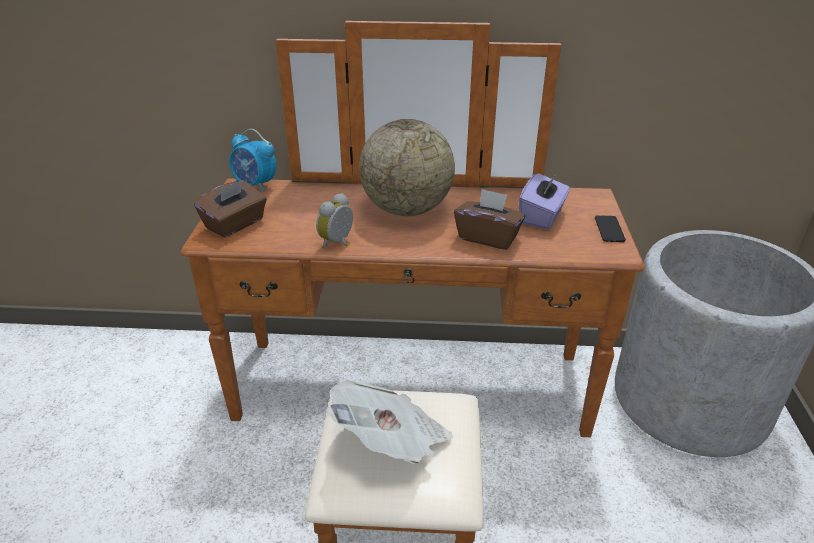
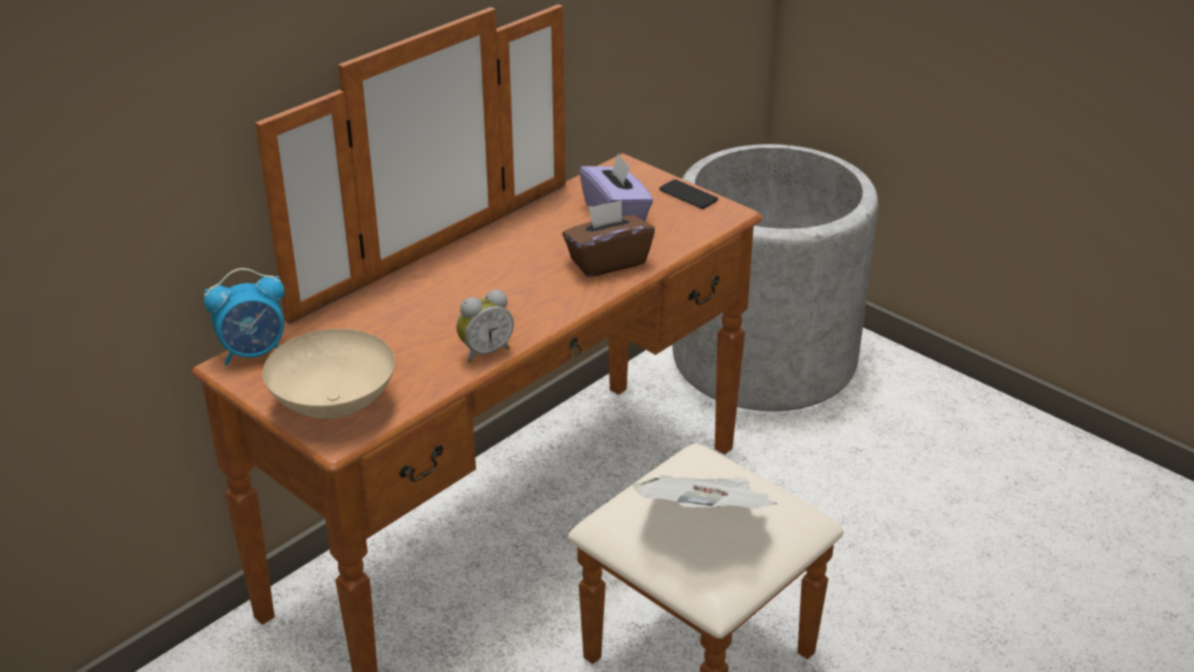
camera: 50 degrees left, 0 degrees up
brown tissue box [194,180,267,238] -> beige bowl [263,329,395,419]
alarm clock [316,193,353,249] -> alarm clock turned 105 degrees counterclockwise [457,289,514,363]
globe [359,119,455,216] -> none

